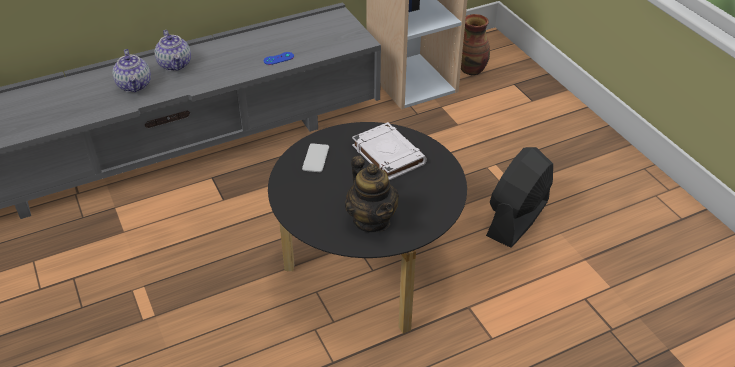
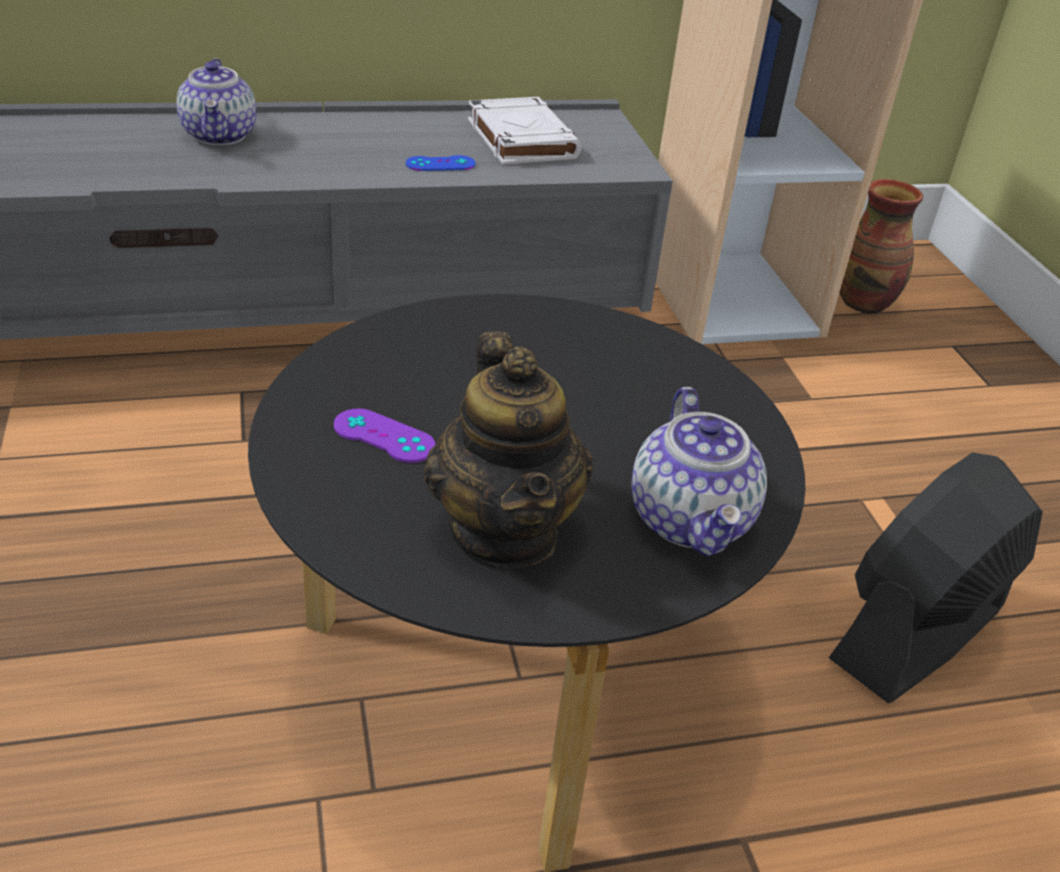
camera: 10 degrees right, 5 degrees down
teapot [113,49,151,92] -> teapot moved to [631,387,767,557]
phone [302,143,329,172] -> none
white book [352,122,427,180] -> white book moved to [468,97,581,164]
none -> purple game controller [334,408,436,463]

